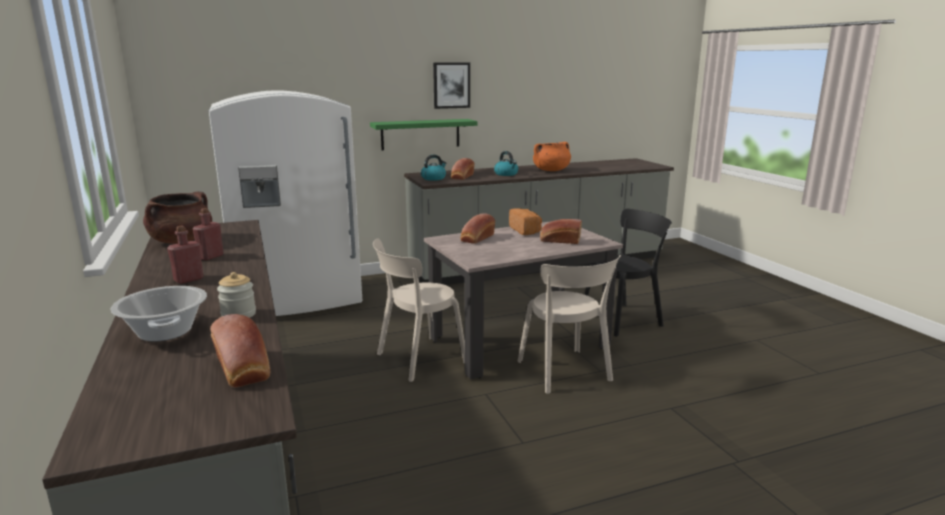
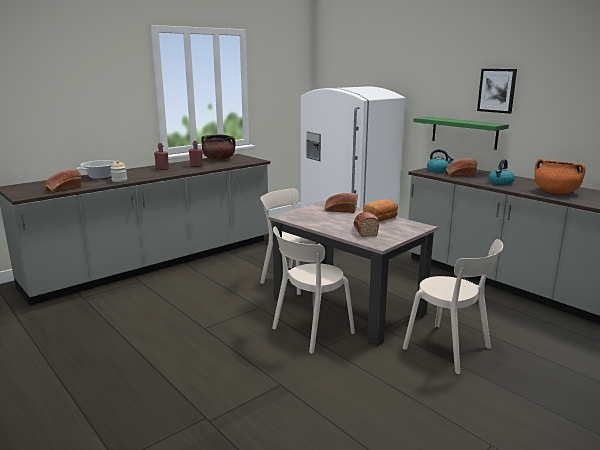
camera: 70 degrees right, 0 degrees up
black chair [584,209,672,337] -> beige chair [403,239,503,374]

